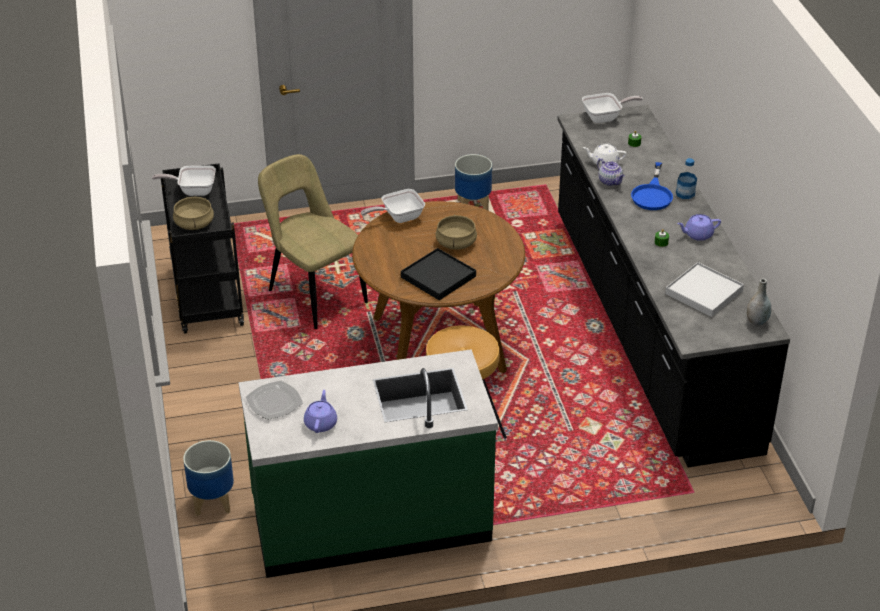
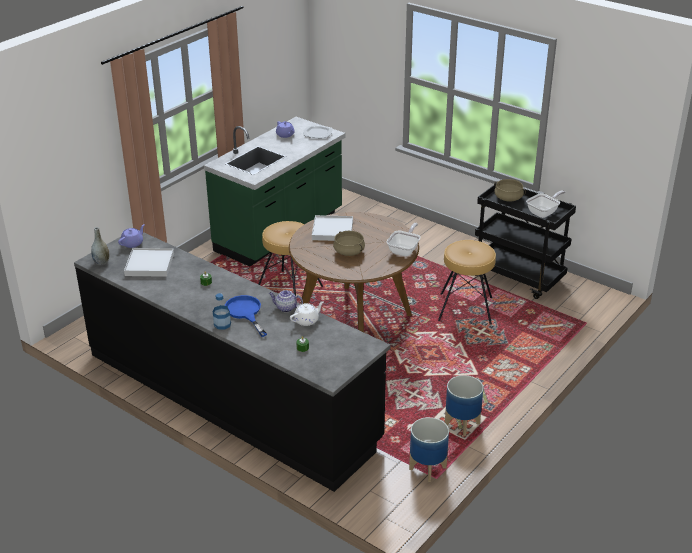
camera: 140 degrees right, 5 degrees down
planter [183,440,234,516] -> planter moved to [409,417,449,482]
beige chair [258,154,368,329] -> brown stool [438,240,496,325]
black tray [401,248,476,300] -> white tray [312,215,353,241]
frying pan [582,93,643,123] -> none
purple teapot [677,214,721,241] -> purple teapot moved to [118,224,145,248]

